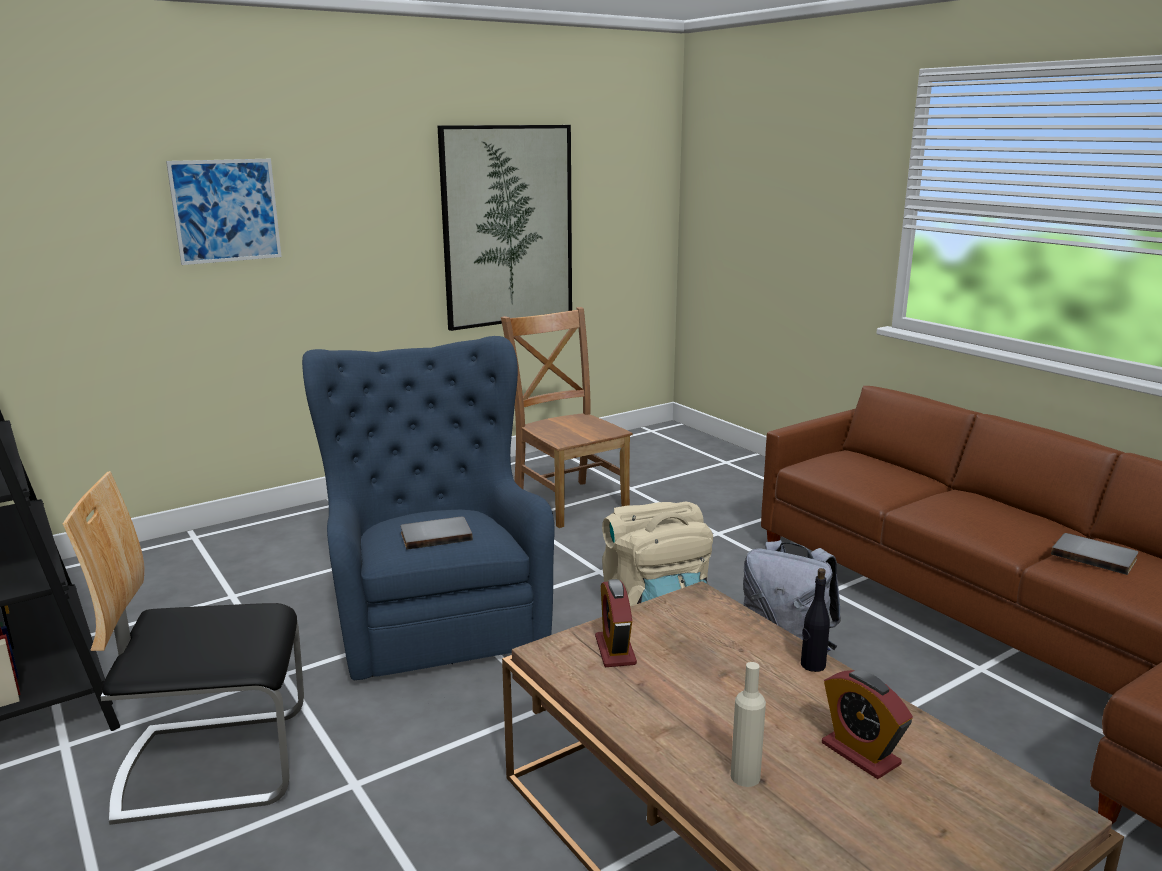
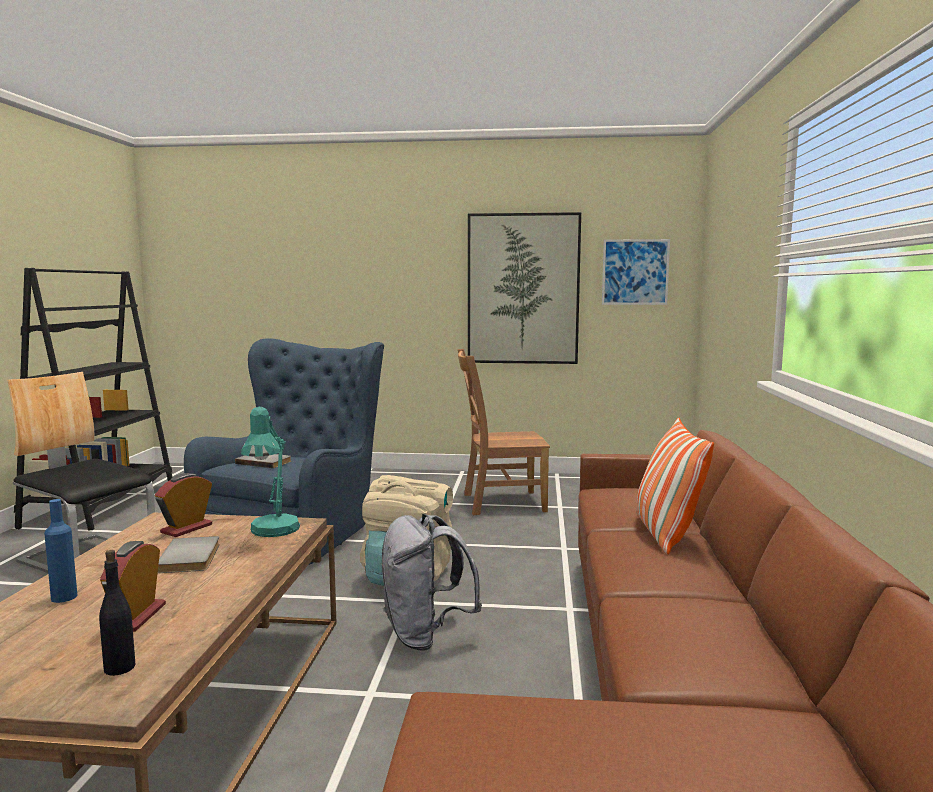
camera: 40 degrees right, 10 degrees down
picture [166,159,282,265] -> picture moved to [602,239,670,305]
brown chair [501,307,633,528] -> brown chair turned 105 degrees counterclockwise [457,349,550,515]
beige bottle [731,662,766,787] -> blue bottle [44,499,77,603]
black bottle [801,568,830,672] -> black bottle moved to [99,550,135,676]
grey book [1051,533,1139,575] -> grey book moved to [158,536,220,573]
none -> turquoise table lamp [241,407,300,537]
none -> pillow [636,418,714,554]

